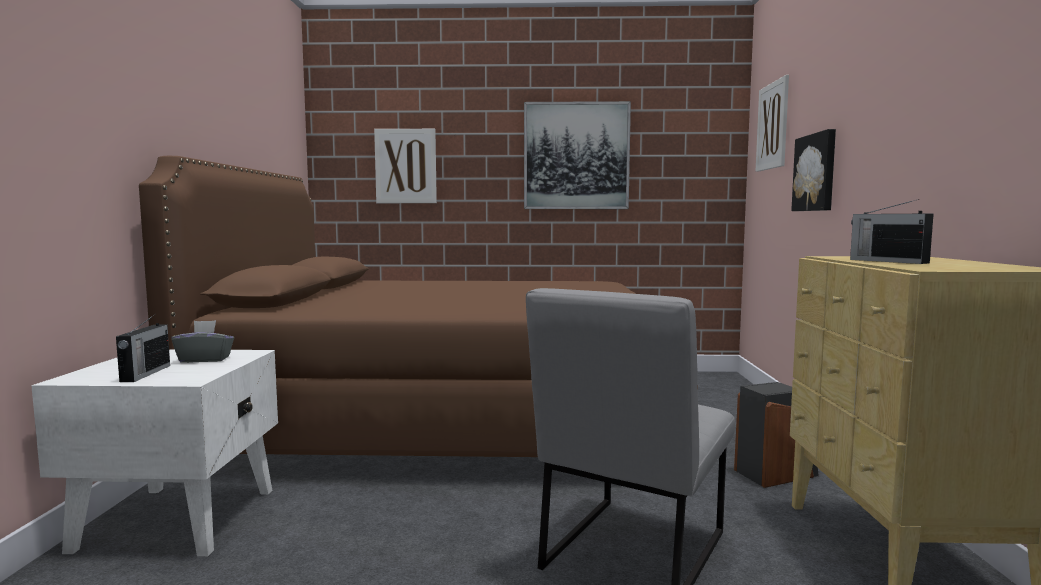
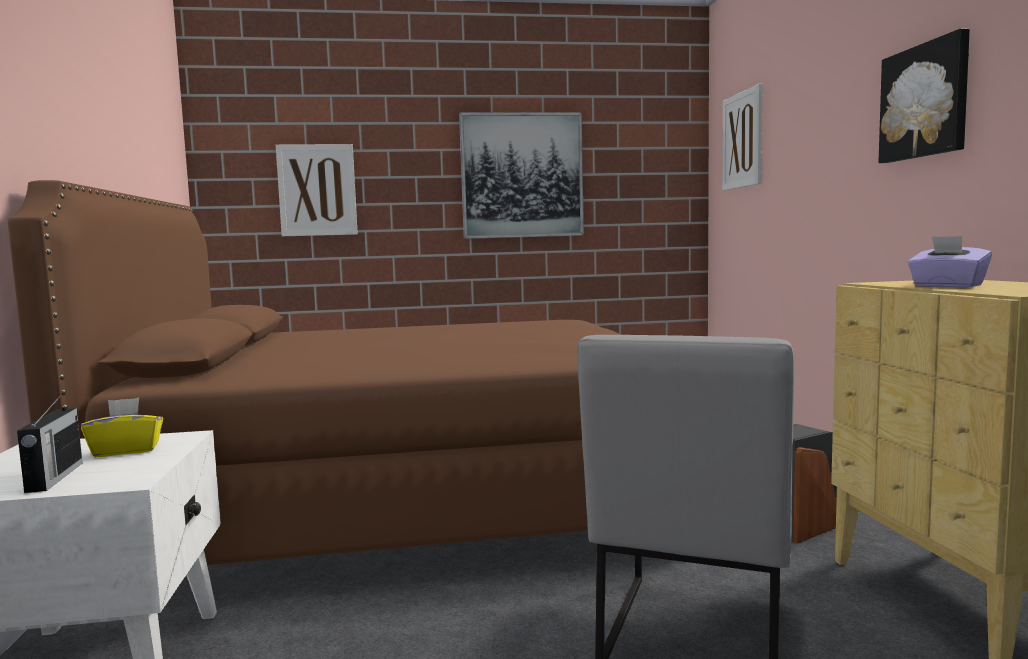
camera: 10 degrees left, 0 degrees up
grey tissue box [171,320,234,363] -> yellow tissue box [81,398,163,457]
picture [791,129,836,211] -> picture moved to [879,28,970,163]
radio [850,199,934,264] -> purple tissue box [908,236,992,287]

